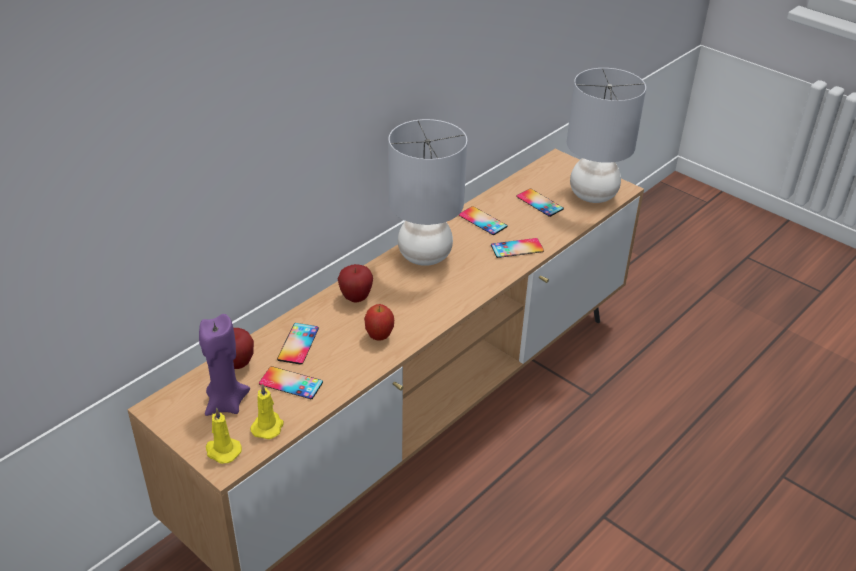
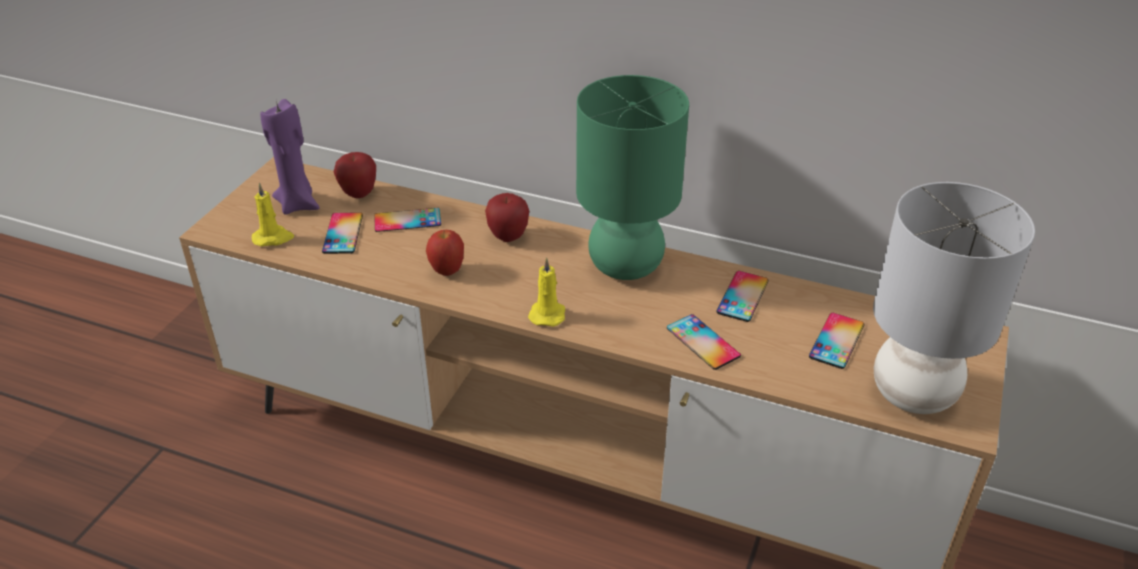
camera: 70 degrees right, 0 degrees up
yellow candle [206,407,242,464] -> yellow candle moved to [528,257,565,327]
grey table lamp [389,119,467,266] -> green table lamp [576,75,689,280]

